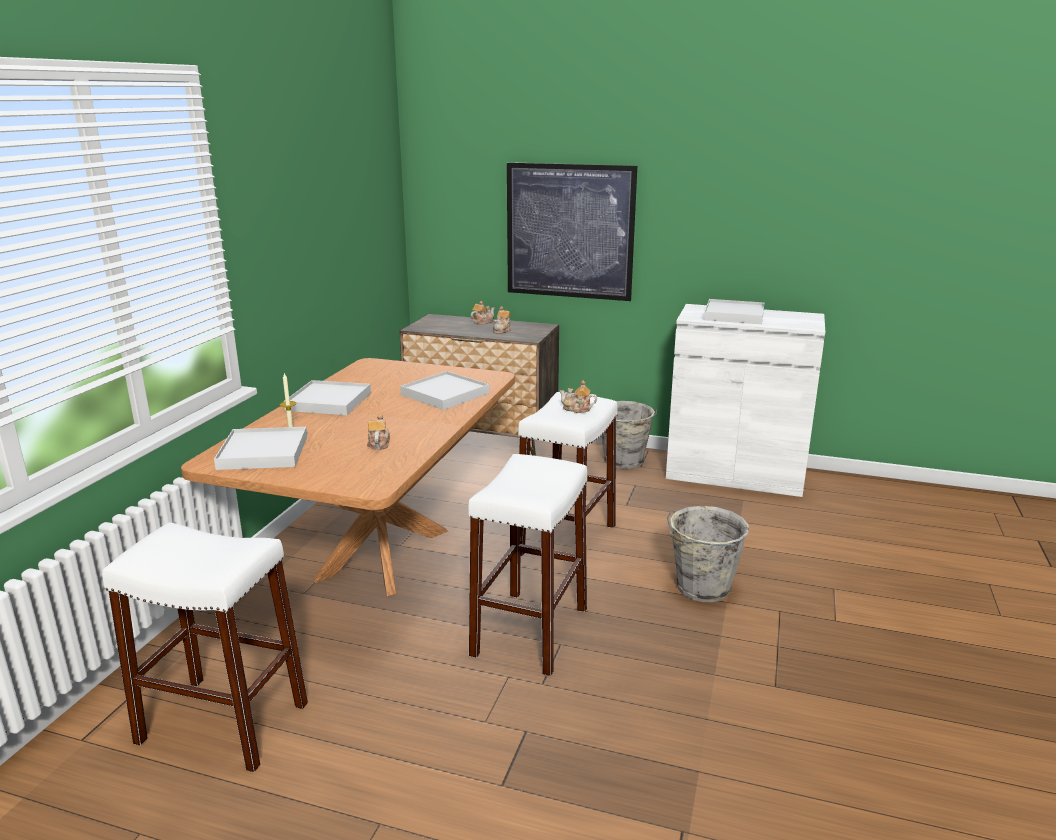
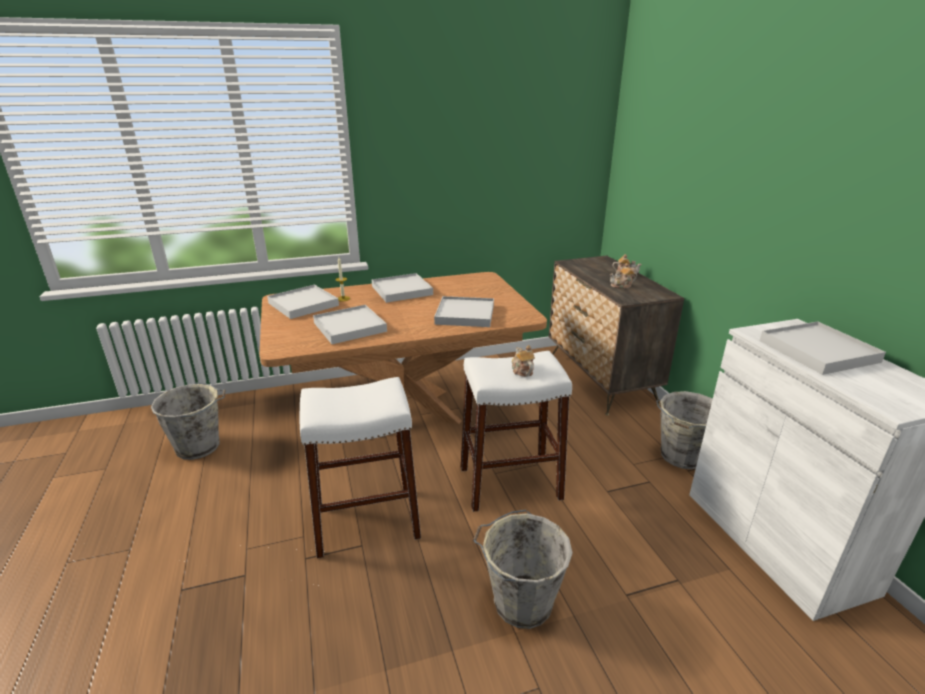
camera: 55 degrees right, 5 degrees up
white stool [102,522,308,772] -> grey bucket [151,383,226,460]
teapot [367,414,390,450] -> white tray [313,305,387,344]
picture [507,162,637,301] -> none

